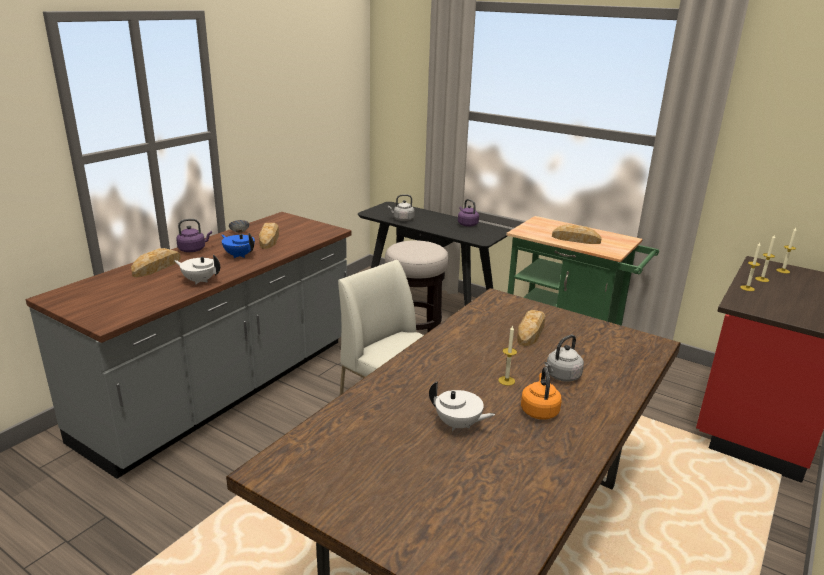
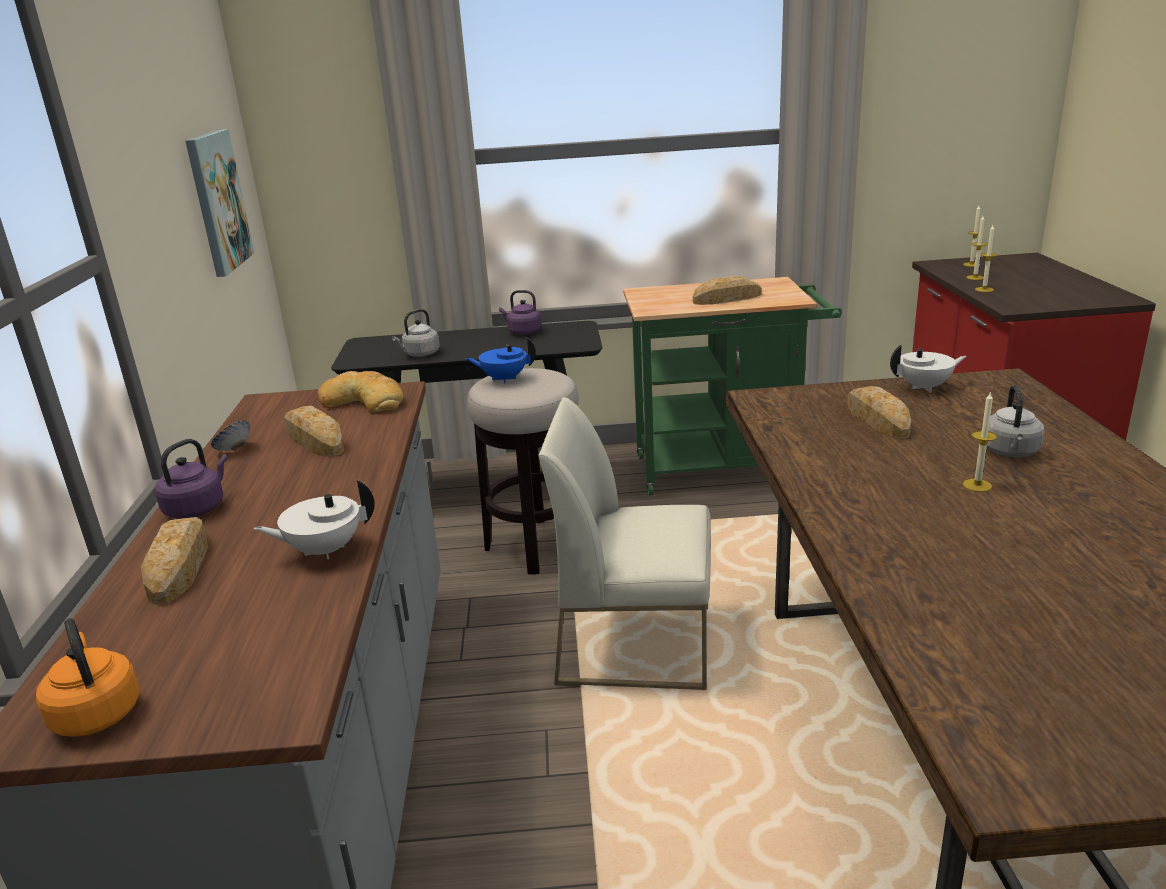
camera: 35 degrees left, 0 degrees up
blue teapot [222,233,255,258] -> blue teapot moved to [465,337,536,383]
white teapot [429,381,495,431] -> white teapot moved to [890,345,967,393]
orange kettle [521,367,562,420] -> orange kettle moved to [36,618,139,737]
none -> picture [185,129,254,277]
none -> bread [317,371,403,413]

